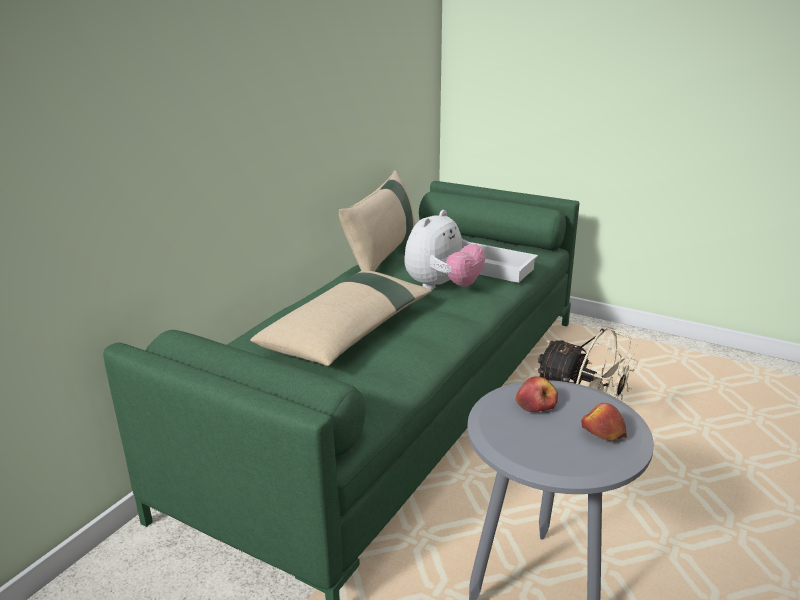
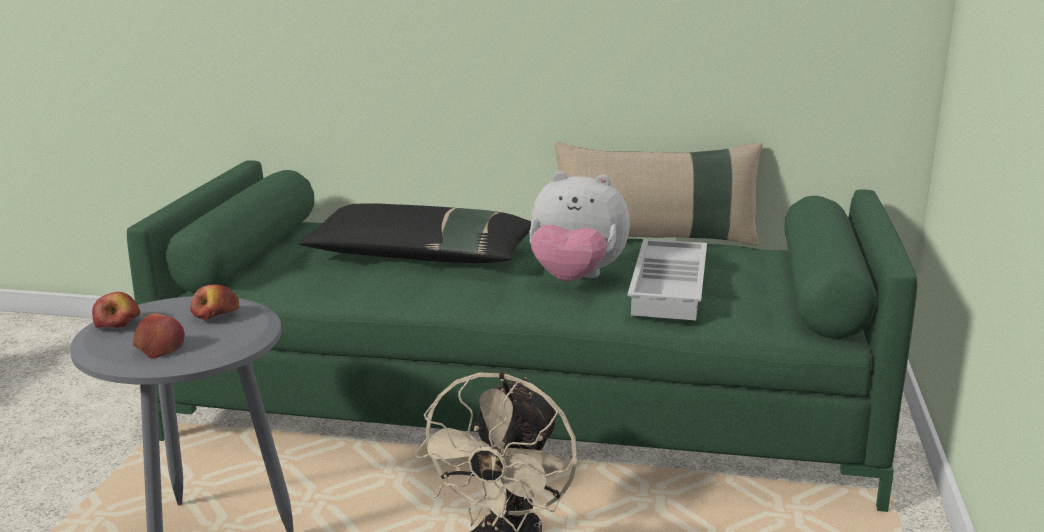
camera: 70 degrees right, 5 degrees down
beige pillow [250,271,432,366] -> black pillow [299,203,531,263]
none -> apple [92,292,141,328]

